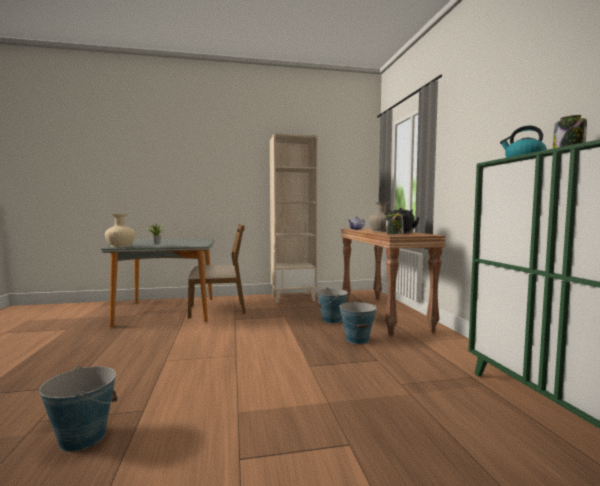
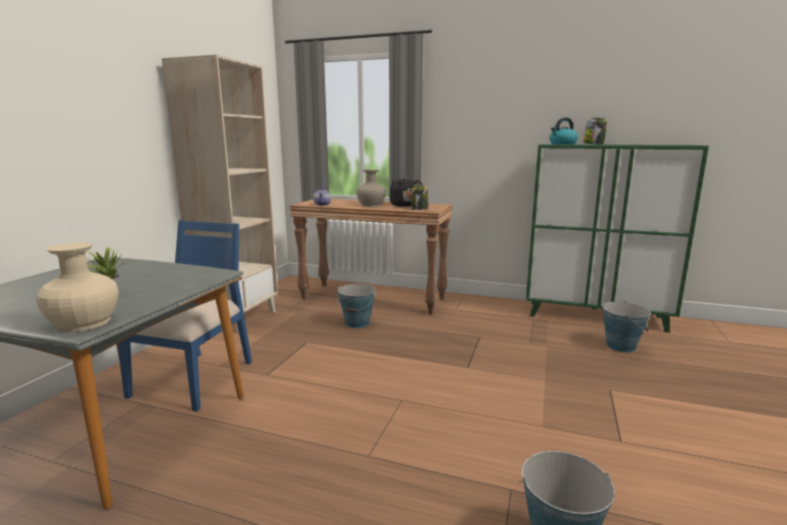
camera: 60 degrees left, 10 degrees up
brown chair [188,224,246,318] -> blue chair [117,220,252,412]
bucket [340,302,378,344] -> bucket moved to [602,300,651,353]

